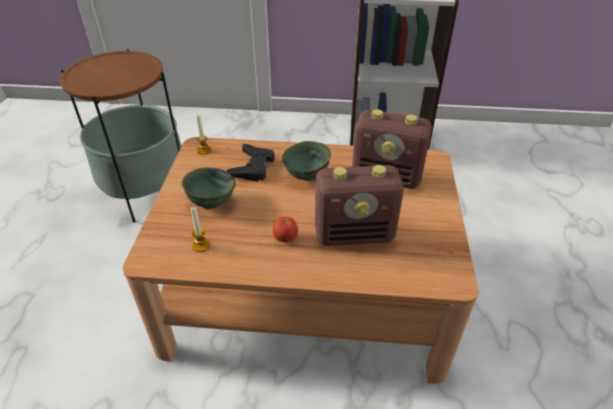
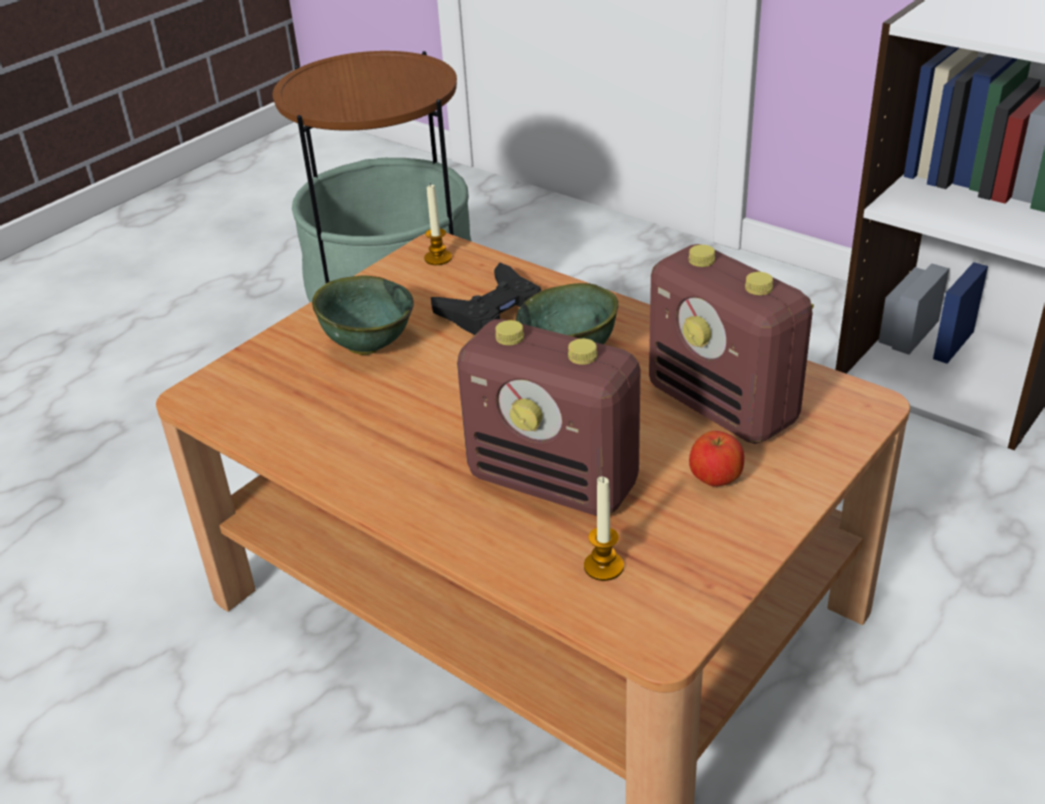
camera: 35 degrees right, 5 degrees down
candle [191,207,210,252] -> candle moved to [584,477,624,581]
apple [273,217,298,243] -> apple moved to [689,431,744,486]

